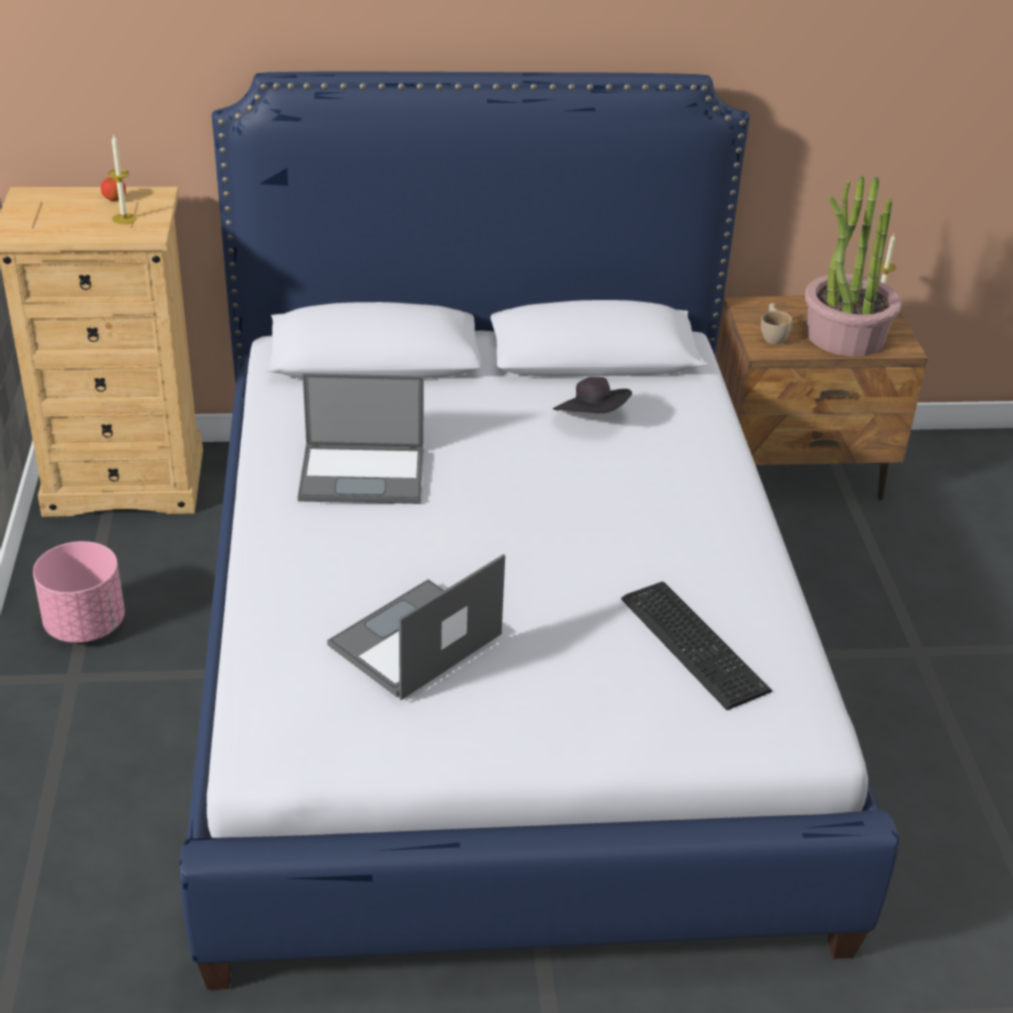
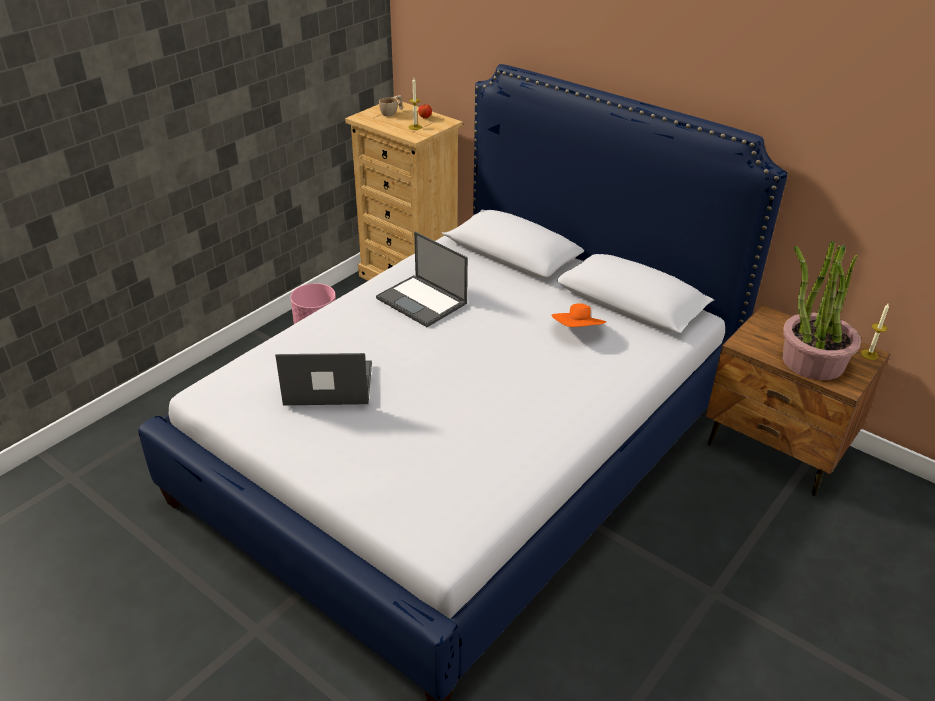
camera: 45 degrees right, 0 degrees up
black hat [553,377,632,413] -> orange hat [551,303,606,327]
keyboard [621,582,772,710] -> none
beige cup [761,303,792,345] -> beige cup moved to [379,95,403,116]

